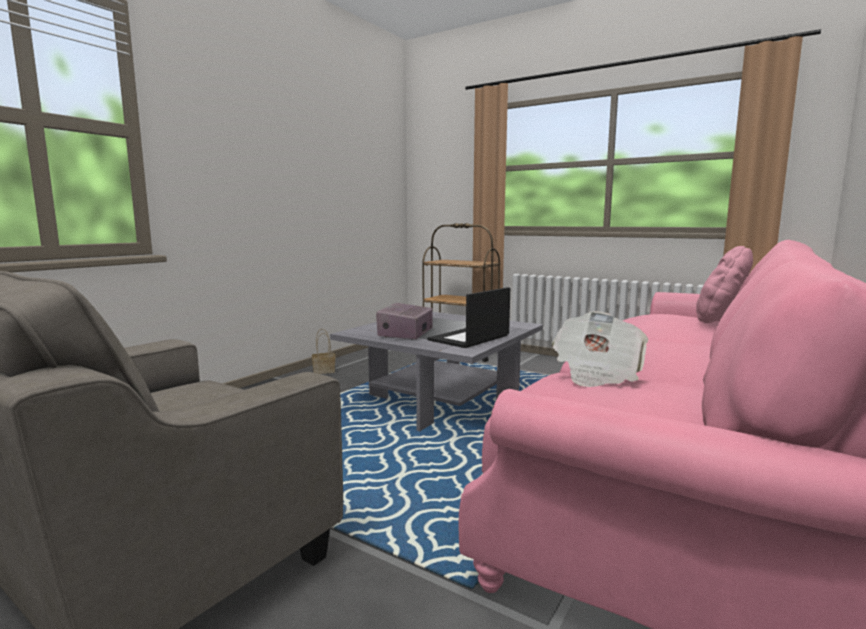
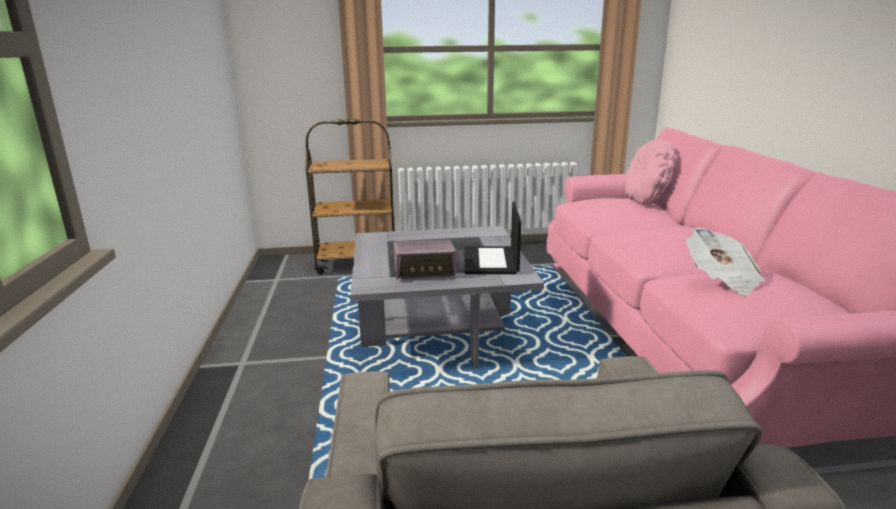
camera: 40 degrees left, 10 degrees up
basket [312,329,335,374] -> none
radio [376,303,433,339] -> radio turned 75 degrees counterclockwise [393,240,456,279]

